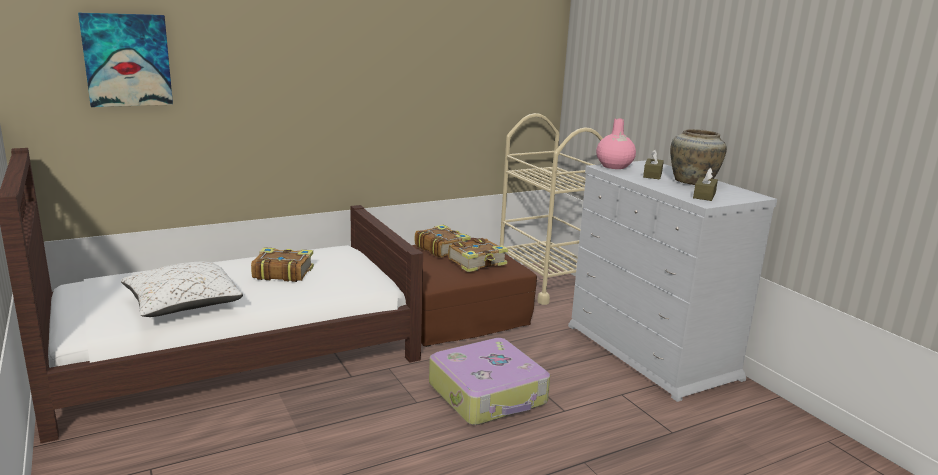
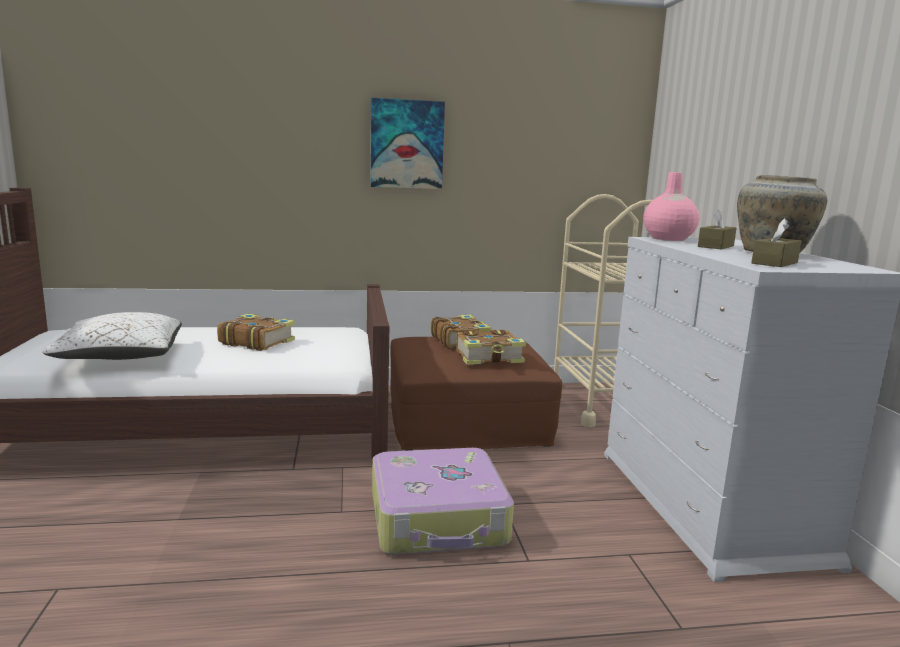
camera: 20 degrees right, 5 degrees down
picture [78,13,173,107] -> picture moved to [370,98,445,189]

